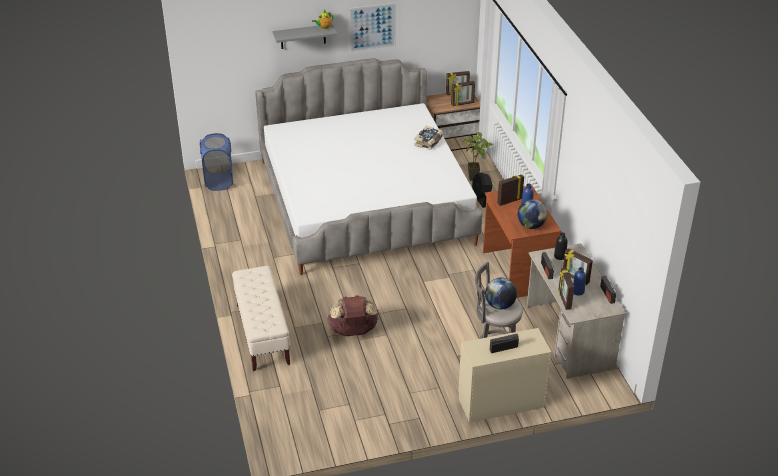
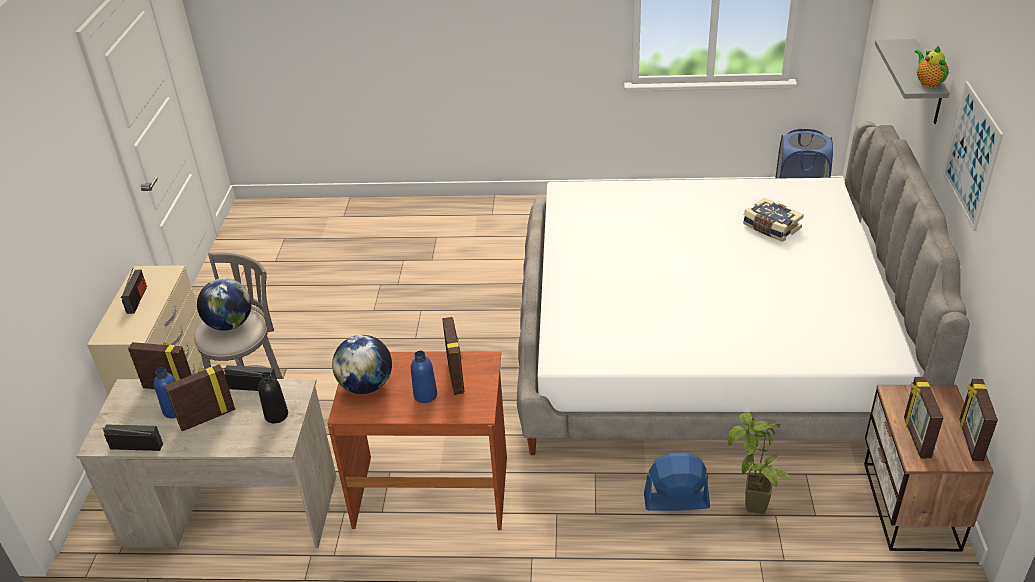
camera: 110 degrees right, 0 degrees up
beige bench [232,266,290,371] -> none
brown backpack [327,295,378,336] -> none
book [414,126,443,150] -> book moved to [743,198,804,242]
black fan [472,173,492,208] -> blue fan [644,453,710,511]

